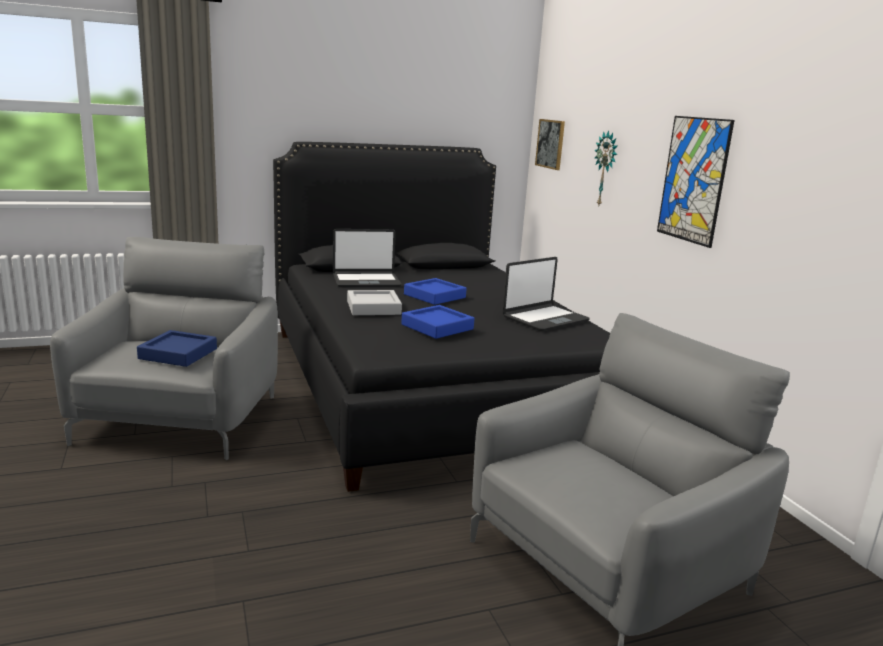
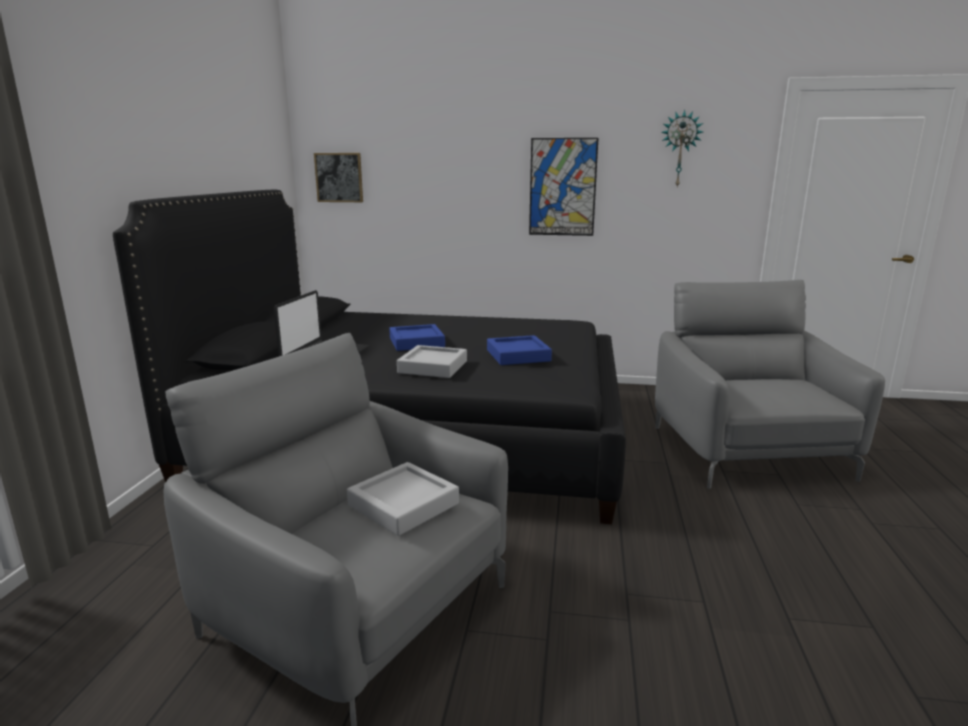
camera: 60 degrees left, 0 degrees up
blue tray [137,330,217,367] -> grey tray [347,462,459,536]
laptop [502,257,590,331] -> none
wall clock [594,130,617,205] -> wall clock moved to [661,110,703,187]

